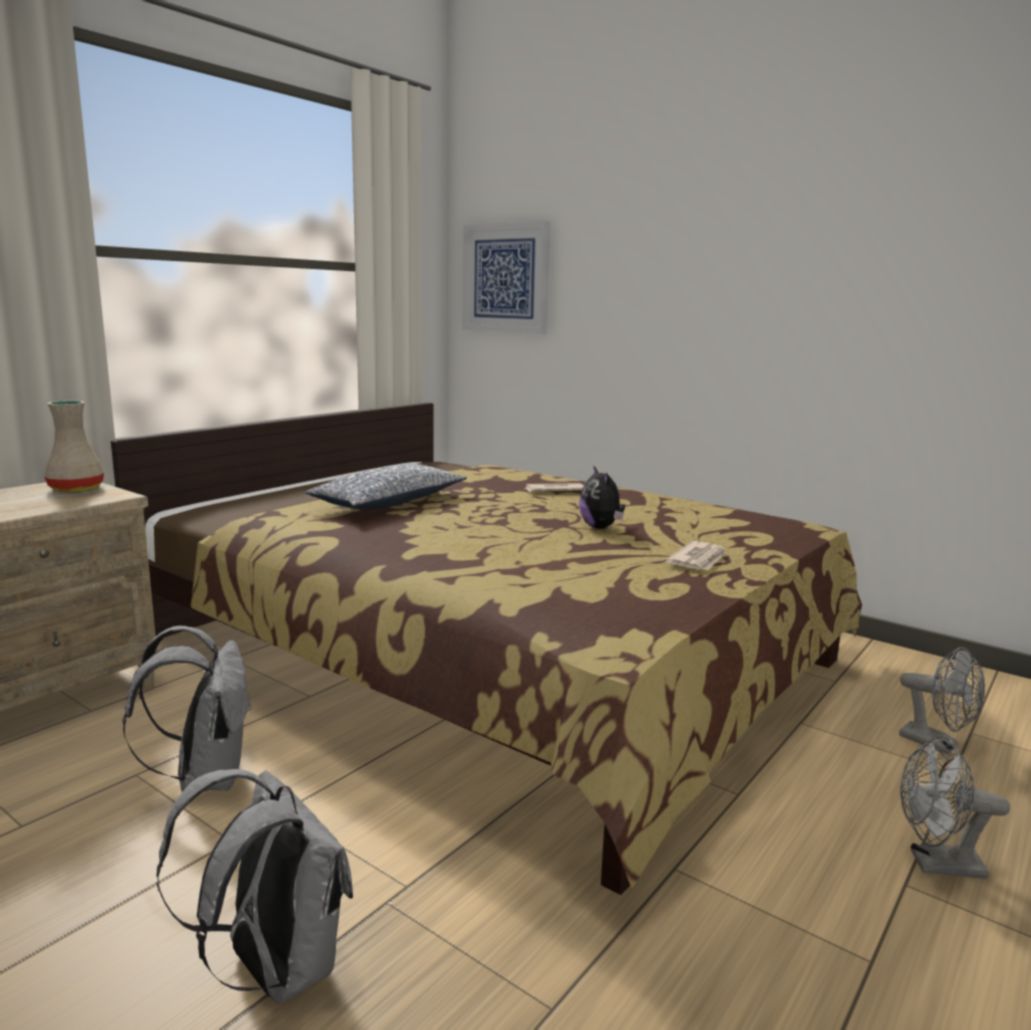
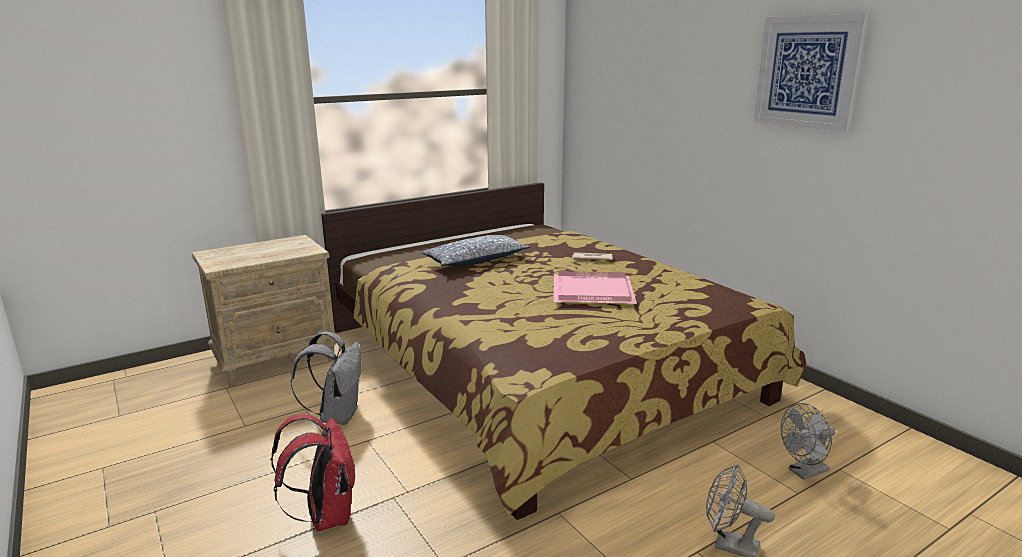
camera: 20 degrees right, 5 degrees up
beige vase [44,401,104,492] -> none
grey backpack [156,769,353,1004] -> red backpack [271,415,355,531]
picture [463,221,550,334] -> picture moved to [754,14,869,132]
plush toy [579,466,625,529] -> pink tray [553,271,637,305]
newspaper [665,541,727,570] -> none
grey fan [899,647,985,755] -> grey fan turned 90 degrees clockwise [781,403,836,480]

